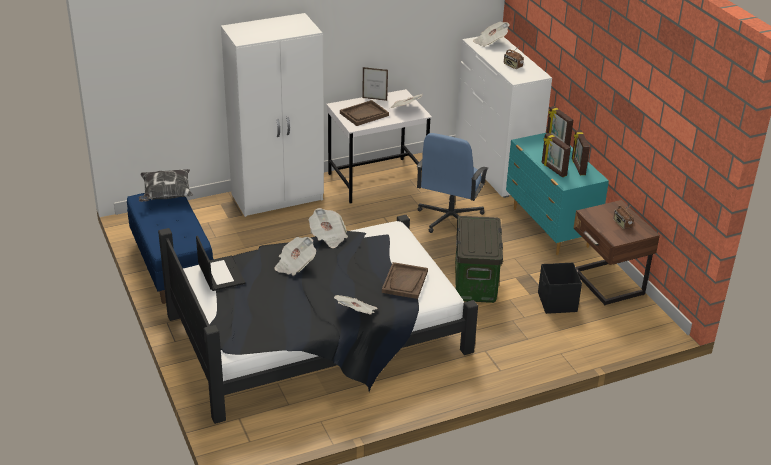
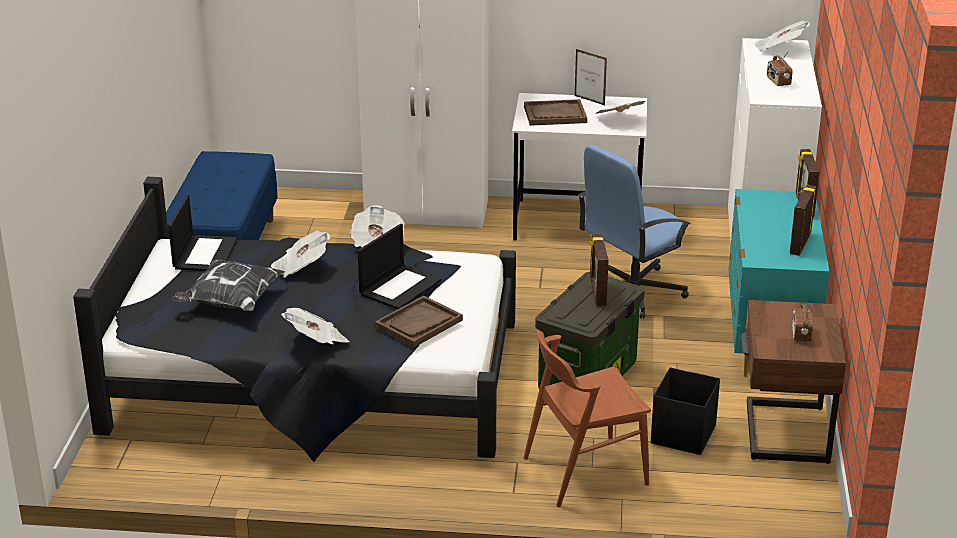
camera: 30 degrees right, 5 degrees down
pillow [139,169,193,202] -> pillow moved to [172,258,285,311]
picture frame [542,133,571,177] -> picture frame moved to [590,234,609,306]
none -> laptop [358,224,441,309]
none -> brown chair [523,330,651,507]

